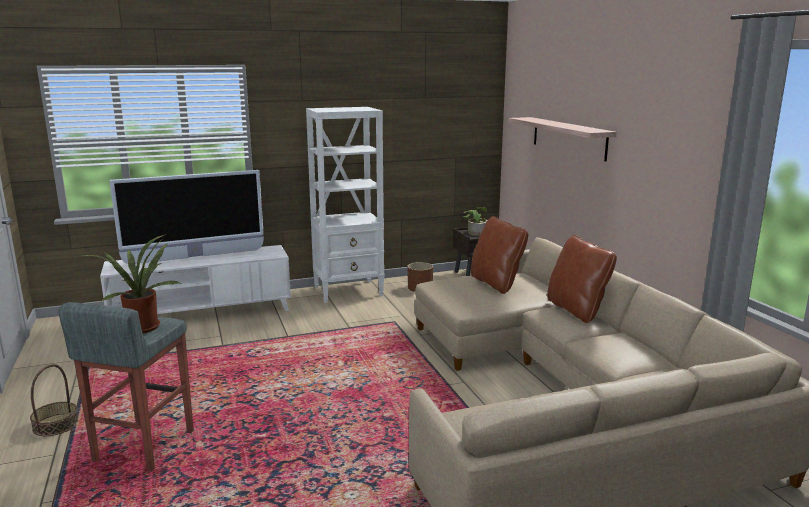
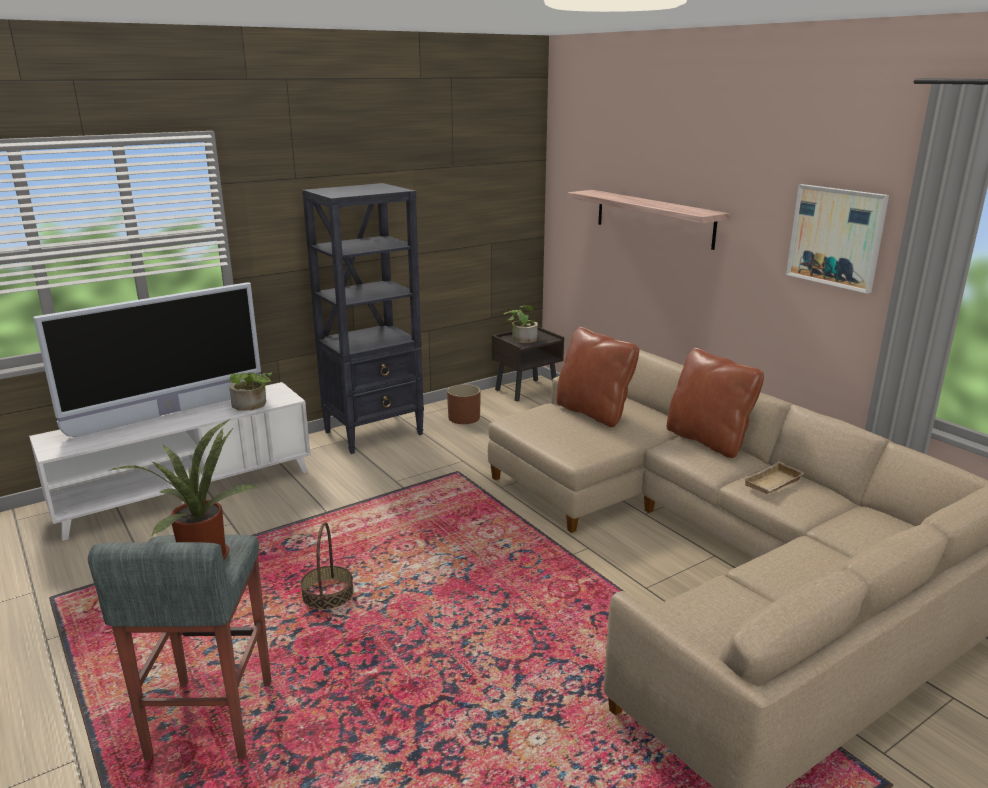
camera: 15 degrees left, 5 degrees up
basket [30,364,78,436] -> basket moved to [301,522,354,610]
white bookcase [306,107,384,303] -> black bookcase [302,183,424,454]
none -> potted plant [229,373,272,411]
none -> beige tray [744,461,805,494]
none -> picture [786,184,889,294]

